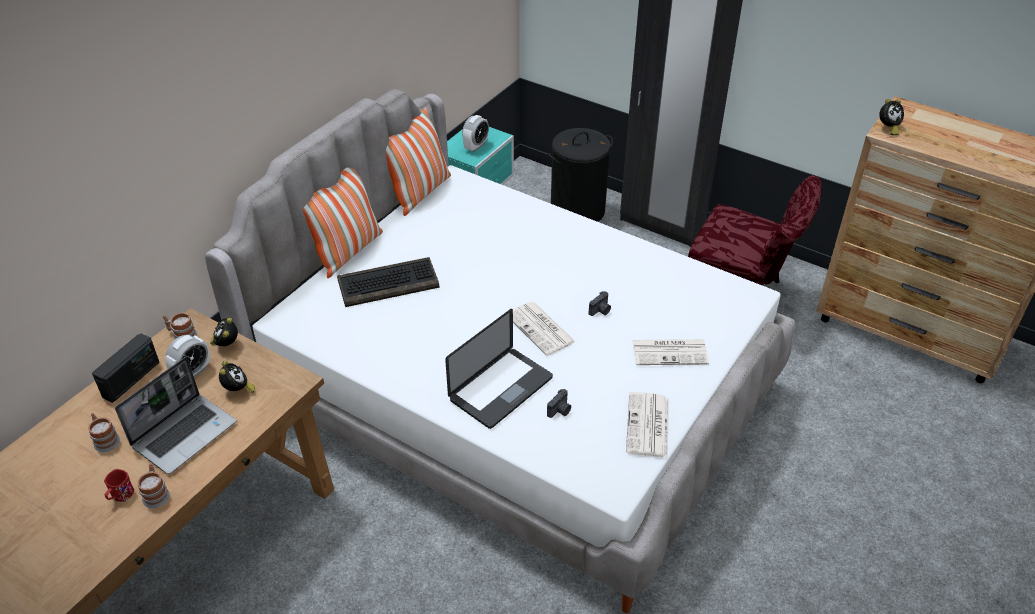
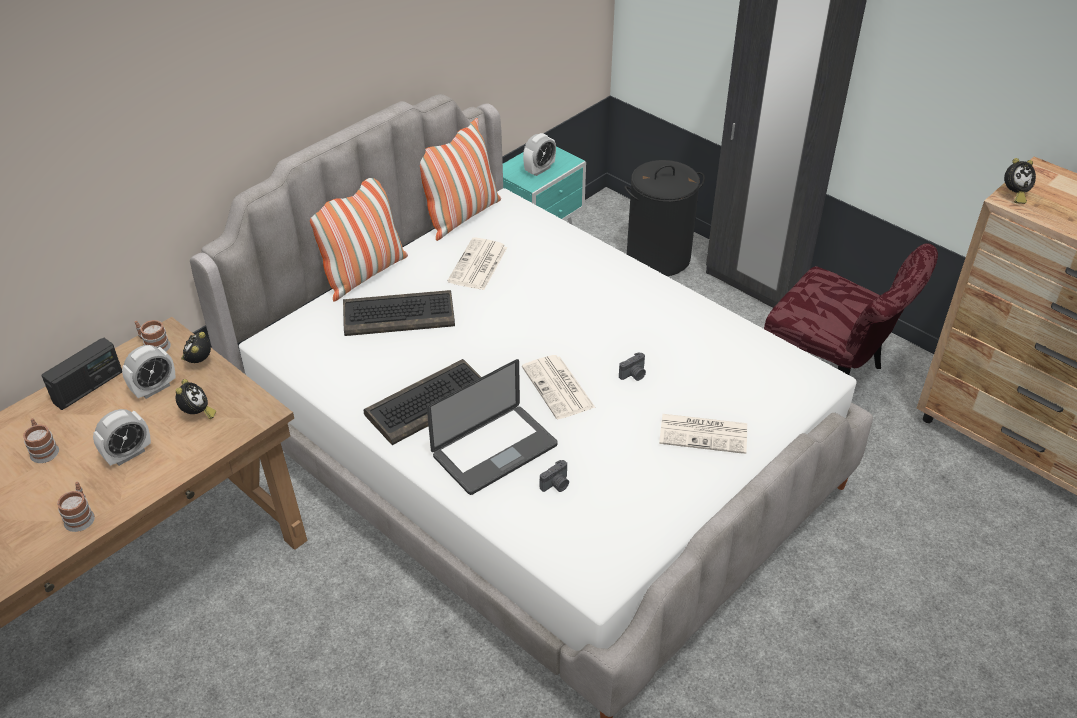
camera: 10 degrees right, 0 degrees up
red mug [104,469,134,502] -> none
laptop [115,357,236,474] -> alarm clock [93,409,151,466]
newspaper [626,392,669,458] -> newspaper moved to [447,237,507,290]
none -> keyboard [363,359,481,445]

